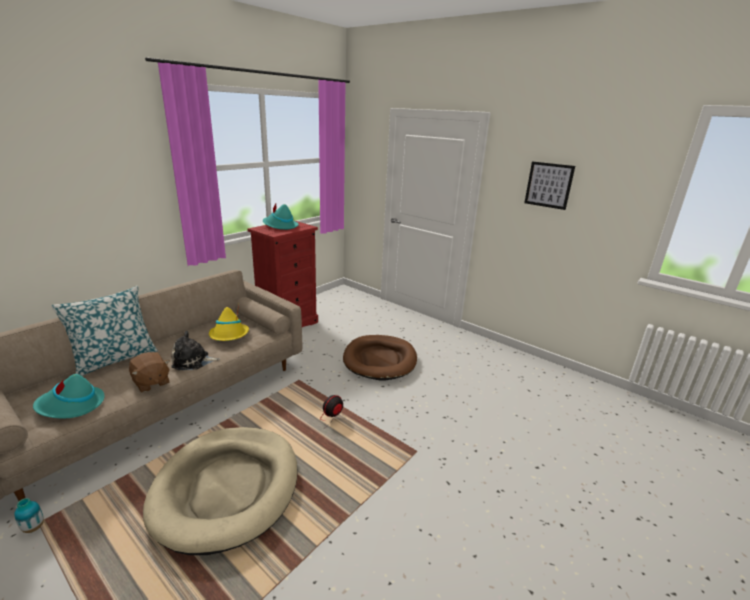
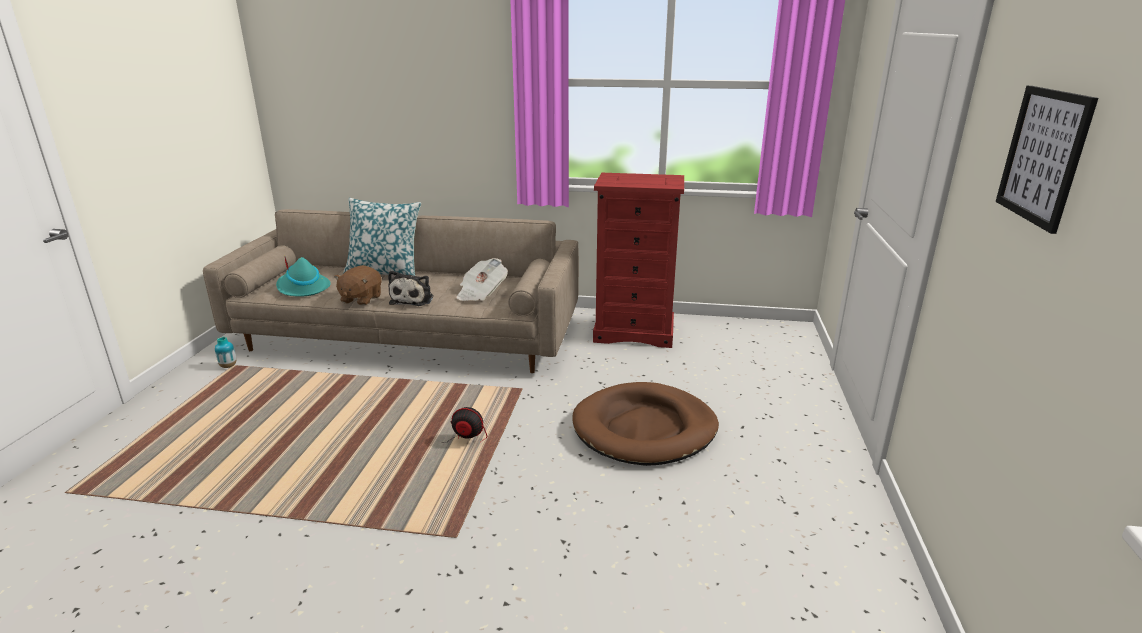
camera: 60 degrees right, 0 degrees up
beige dog bed [143,427,298,555] -> none
plush toy [171,331,220,370] -> plush toy turned 135 degrees counterclockwise [388,270,434,306]
yellow hat [209,304,249,341] -> newspaper [456,258,508,301]
turquoise hat [263,204,299,230] -> none

